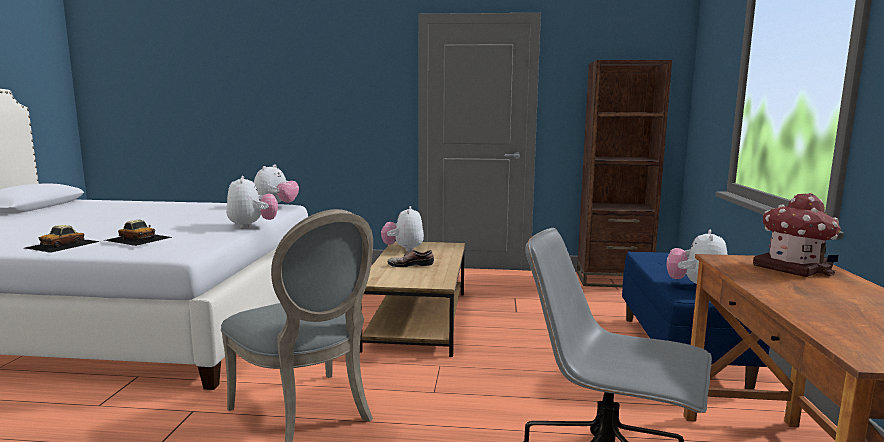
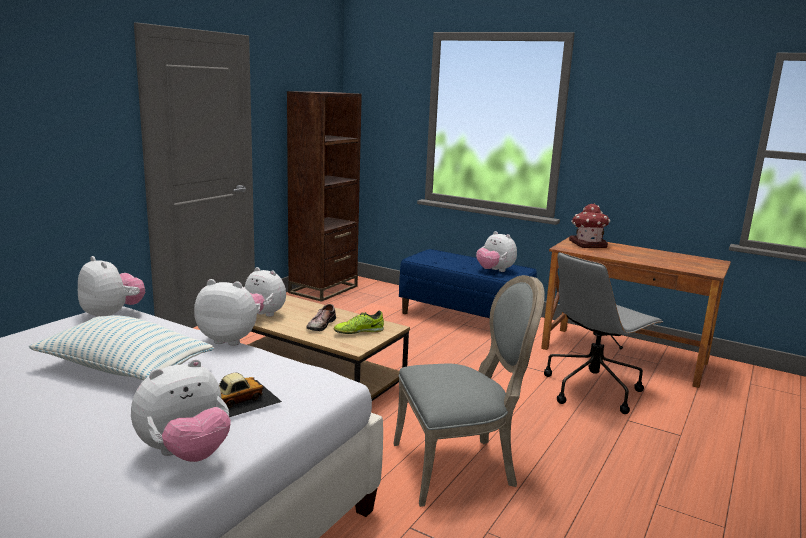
camera: 65 degrees left, 5 degrees up
toy car [25,225,100,253] -> plush toy [131,359,231,462]
none -> pillow [29,315,214,381]
none -> shoe [334,311,384,334]

